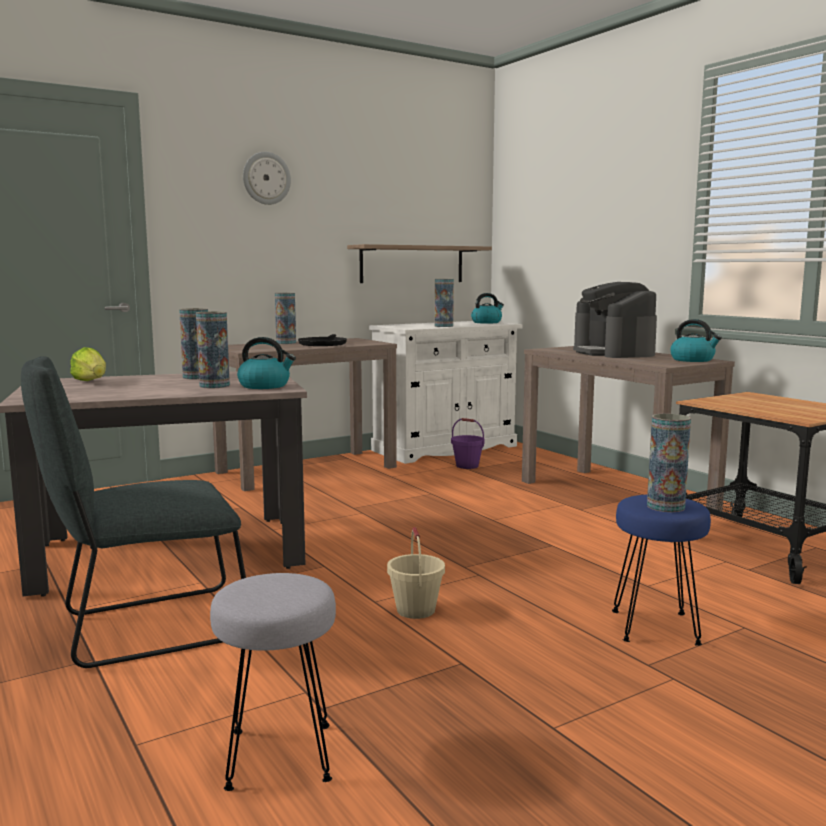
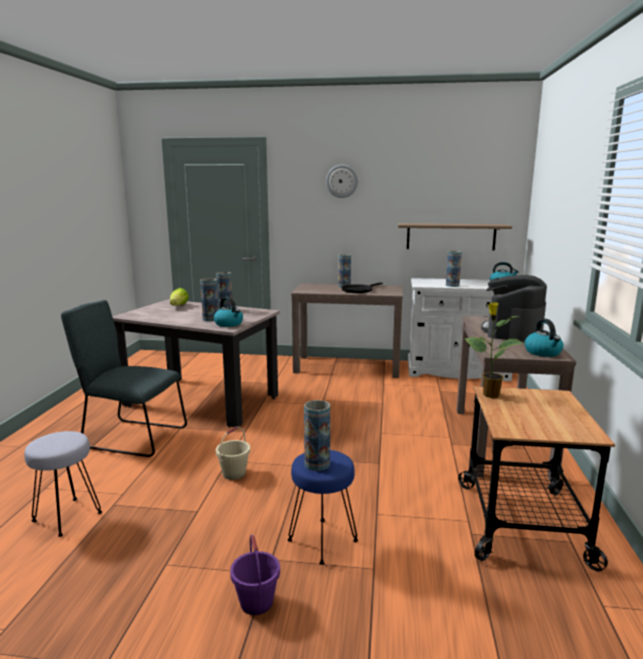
camera: 40 degrees right, 5 degrees up
purple bucket [451,418,485,469] -> purple bucket moved to [230,535,280,615]
none -> potted plant [464,302,524,398]

